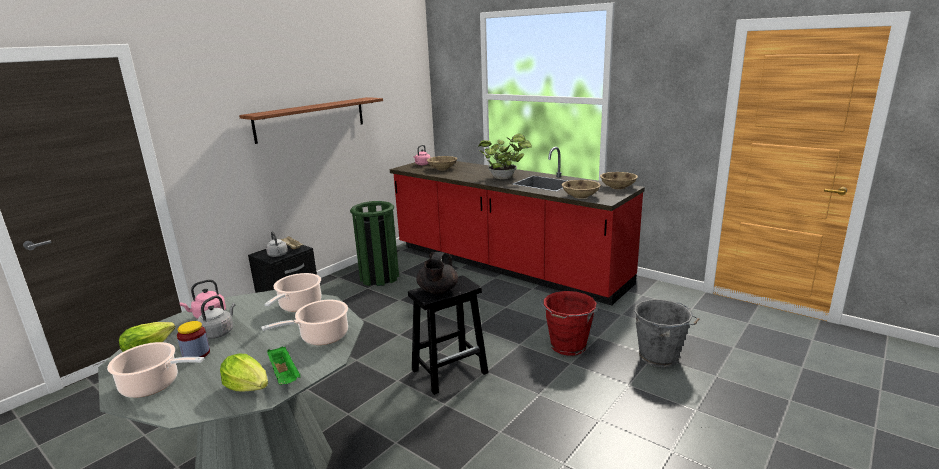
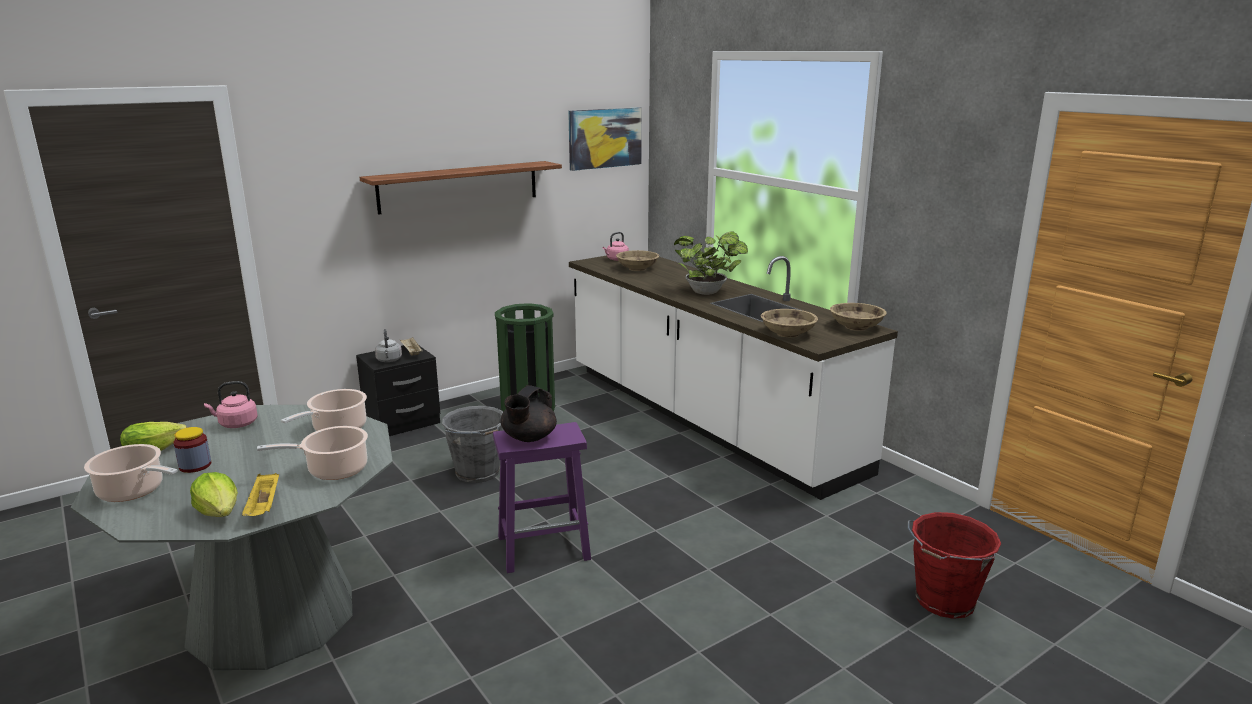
camera: 15 degrees right, 0 degrees up
grey kettle [197,295,236,339] -> none
green tray [267,346,300,385] -> yellow tray [242,473,279,516]
red counter [390,147,645,305] -> white counter [569,250,898,500]
black stool [408,275,488,395] -> purple stool [493,422,591,573]
red bucket [540,291,597,356] -> red bucket moved to [908,512,1001,619]
grey bucket [634,299,699,368] -> grey bucket moved to [442,406,504,483]
none -> picture [568,107,642,171]

